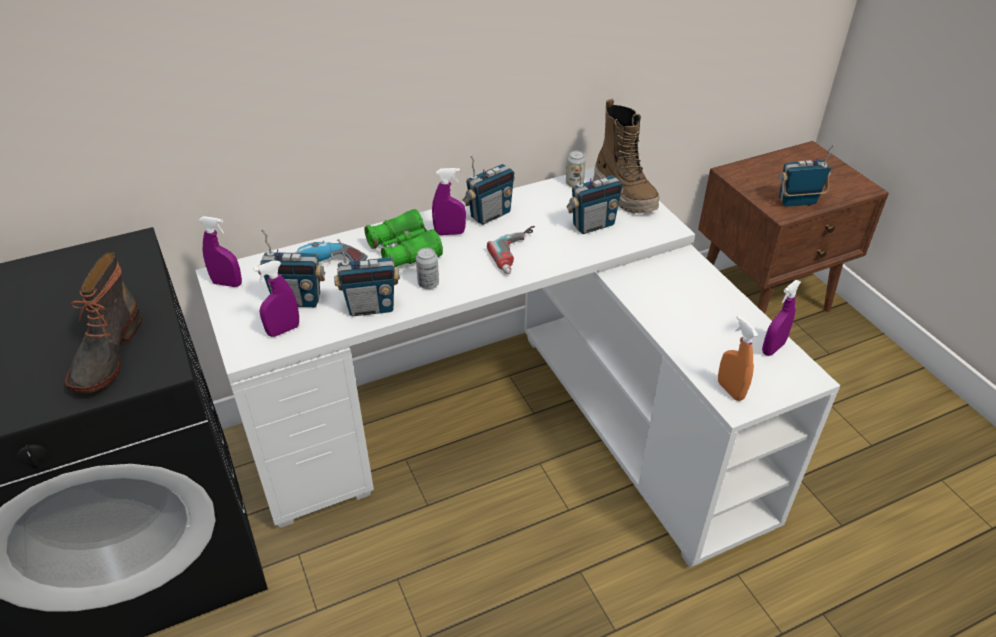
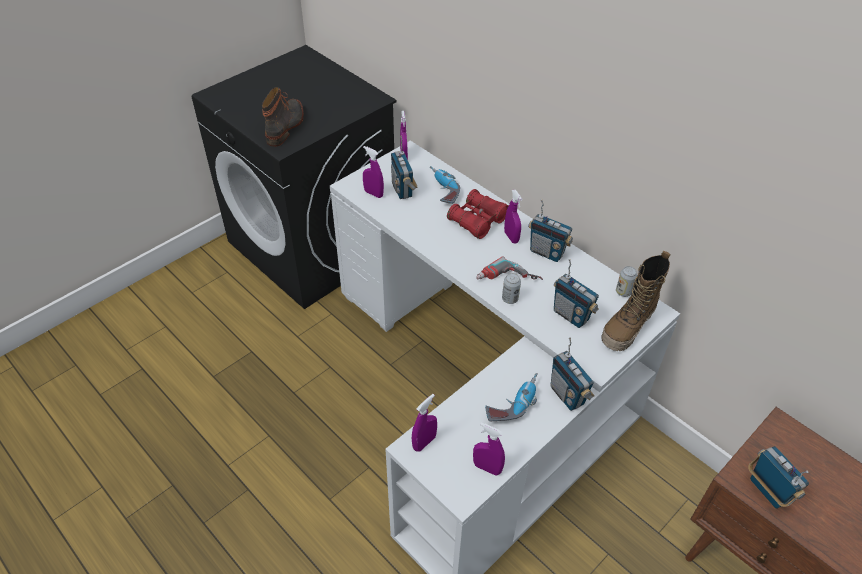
camera: 70 degrees right, 5 degrees up
boot [65,252,142,393] -> boot turned 120 degrees clockwise [262,87,304,147]
radio [334,239,400,316] -> radio moved to [551,337,594,411]
green binoculars [364,209,443,267] -> red binoculars [447,189,508,239]
can [416,248,439,289] -> can moved to [502,273,521,304]
orange spray bottle [718,315,758,401] -> purple spray bottle [412,394,437,452]
none -> power drill [485,373,538,421]

